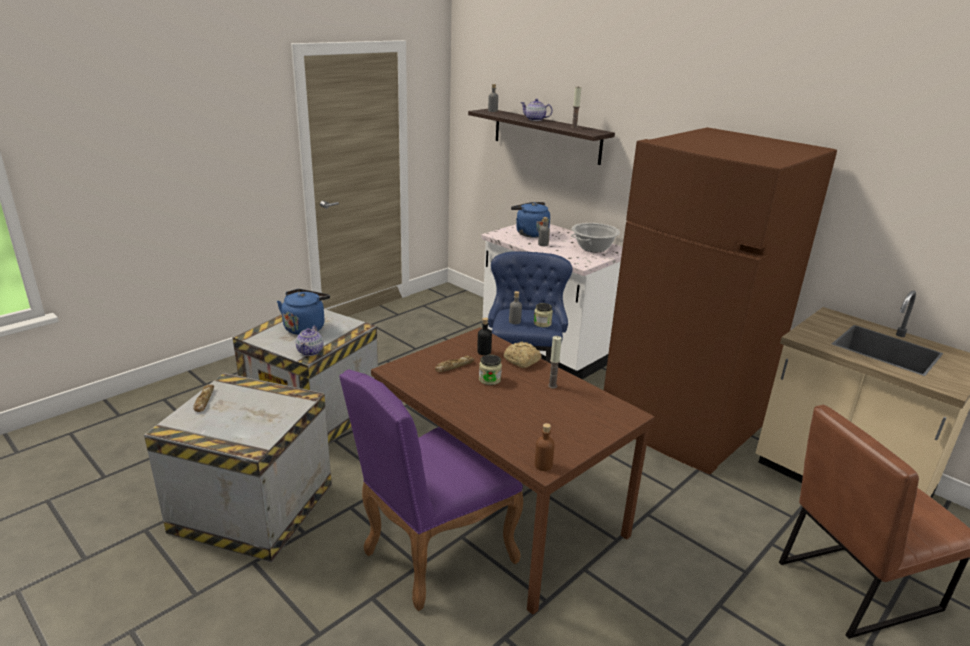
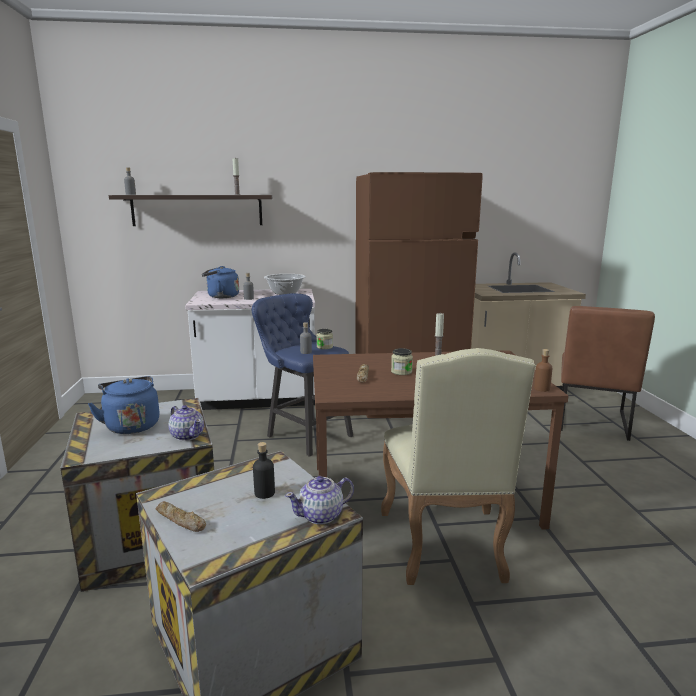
camera: 50 degrees left, 10 degrees down
purple chair [339,369,523,611] -> beige chair [381,348,536,585]
black bottle [477,318,492,355] -> black bottle moved to [253,442,275,499]
bread [504,342,542,368] -> none
teapot [520,99,553,121] -> teapot moved to [285,476,354,525]

